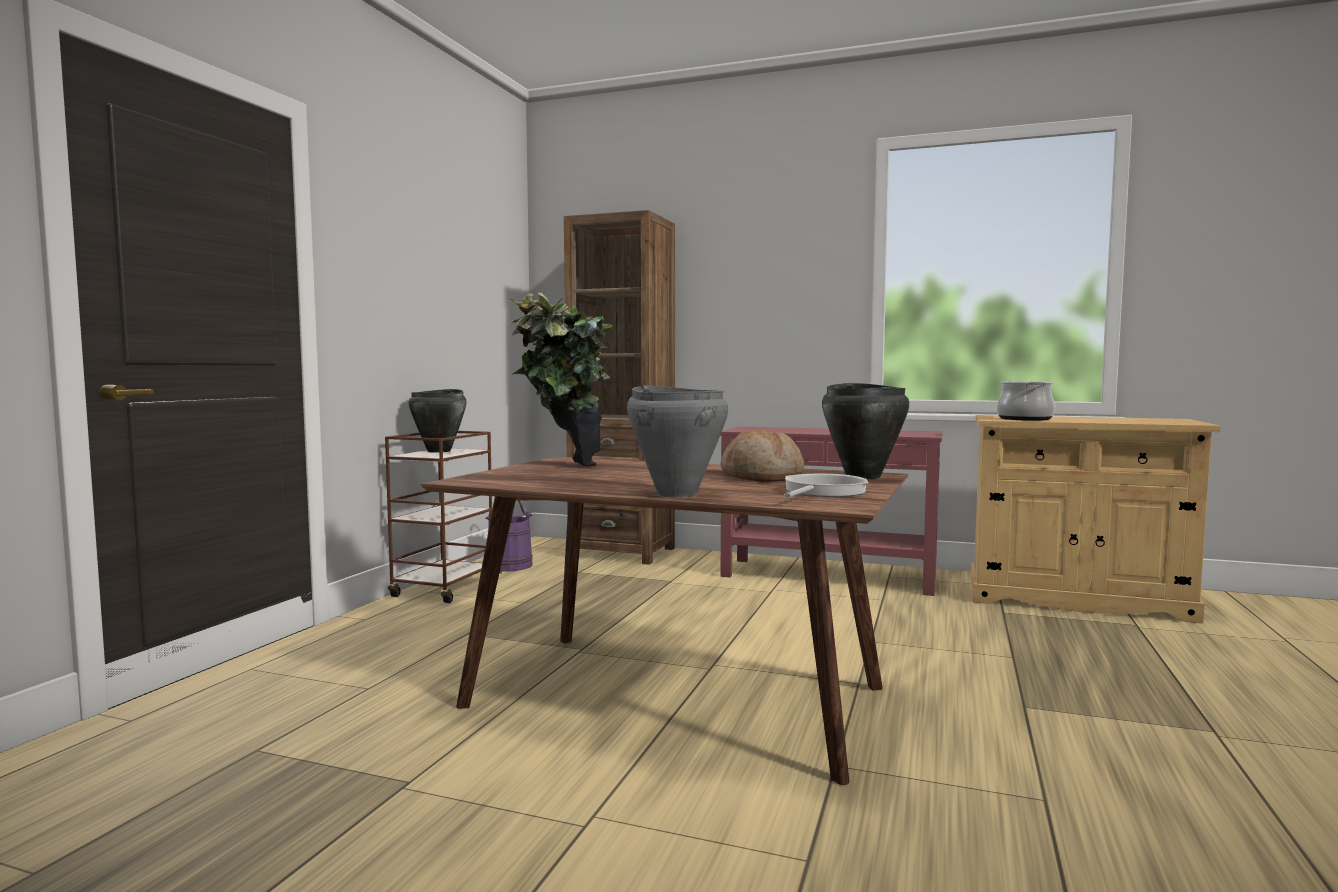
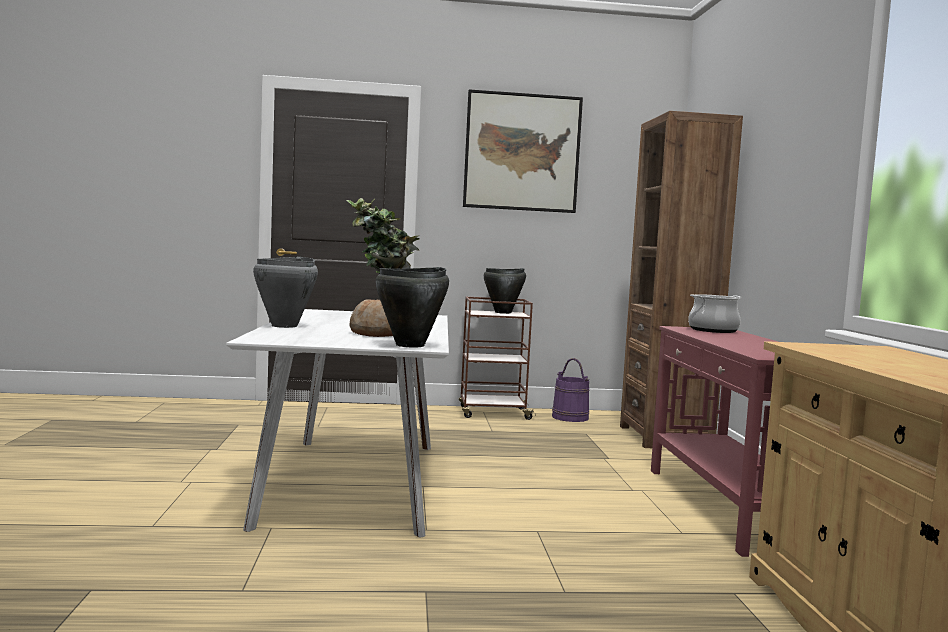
camera: 65 degrees right, 0 degrees up
brown dining table [421,457,908,785] -> white dining table [226,309,449,537]
frying pan [784,474,868,498] -> none
cooking pot [996,380,1055,421] -> cooking pot moved to [688,294,742,333]
none -> picture [463,89,583,213]

